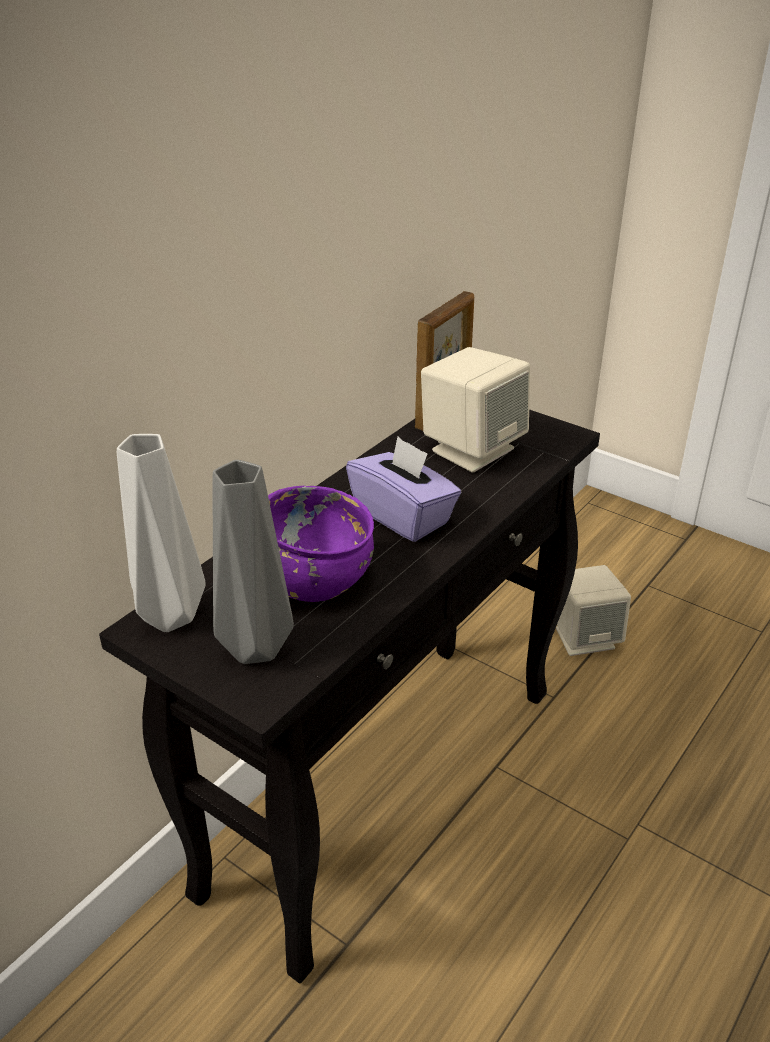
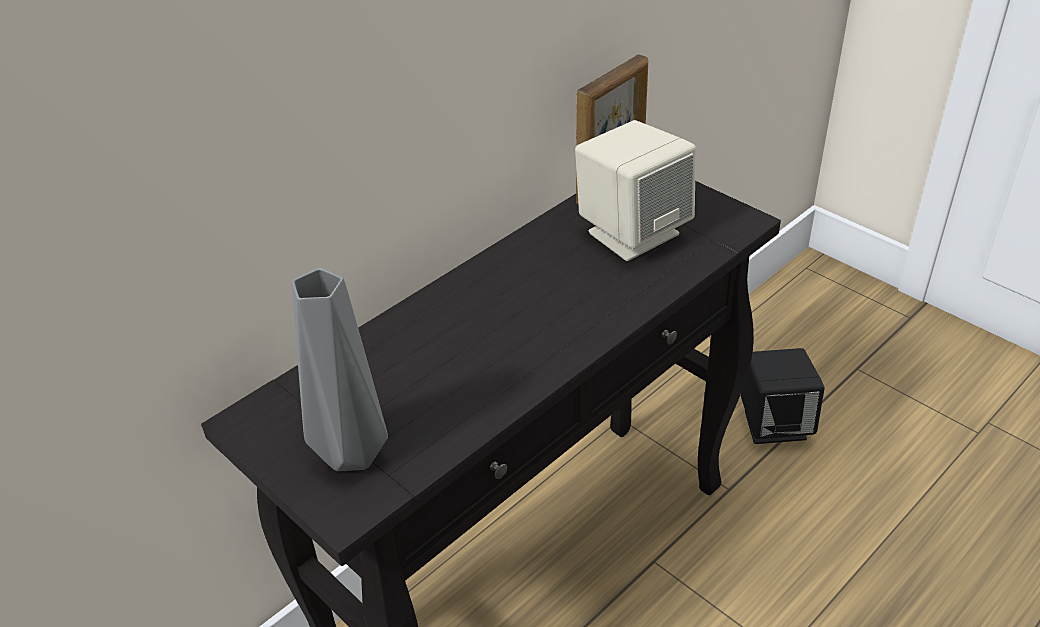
camera: 10 degrees right, 5 degrees up
grey vase [117,434,205,632] -> none
purple bowl [268,486,374,602] -> none
purple tissue box [346,436,461,542] -> none
beige speaker [556,565,631,656] -> black speaker [741,348,825,444]

